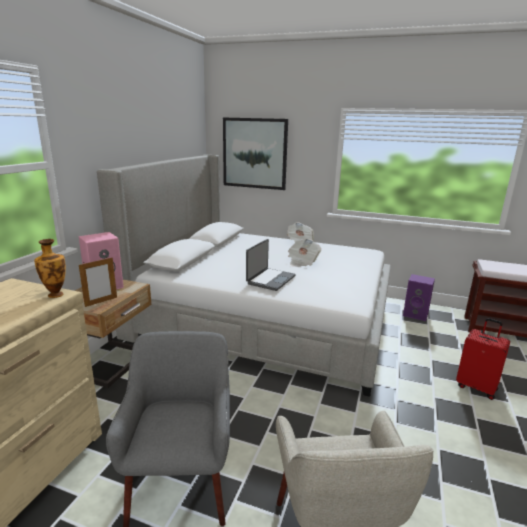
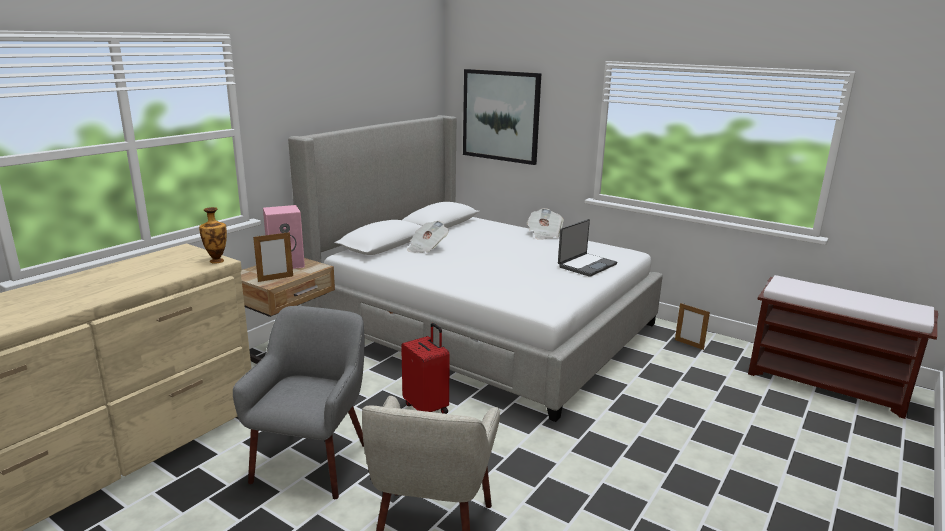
camera: 15 degrees right, 0 degrees up
laptop [246,239,296,291] -> laptop moved to [558,219,617,277]
newspaper [288,239,321,267] -> newspaper moved to [407,221,449,253]
purple speaker [403,274,435,321] -> picture frame [675,303,710,350]
red suitcase [456,318,510,400] -> red suitcase moved to [401,323,450,414]

